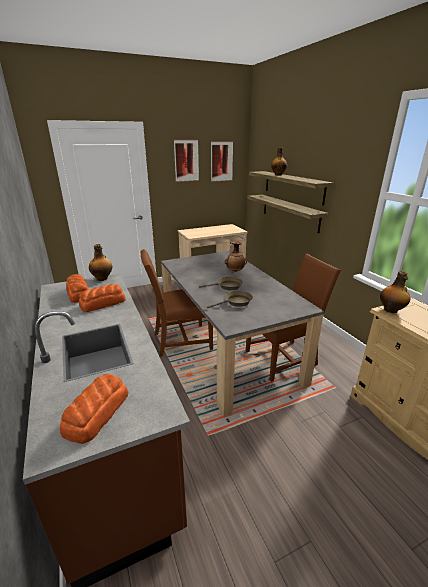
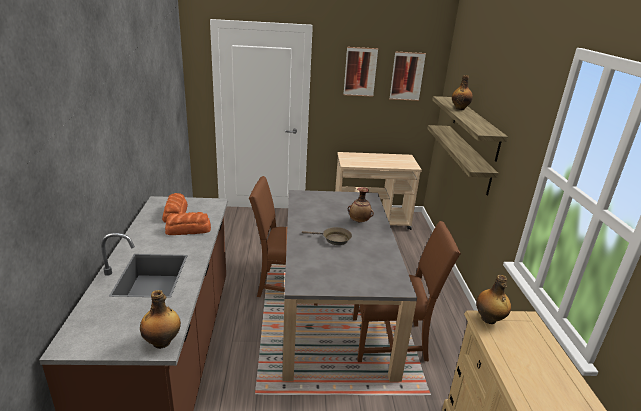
camera: 20 degrees right, 0 degrees up
bread [60,374,129,444] -> none
bottle [89,244,112,281] -> bottle moved to [140,290,181,349]
brown frying pan [207,291,253,308] -> none

